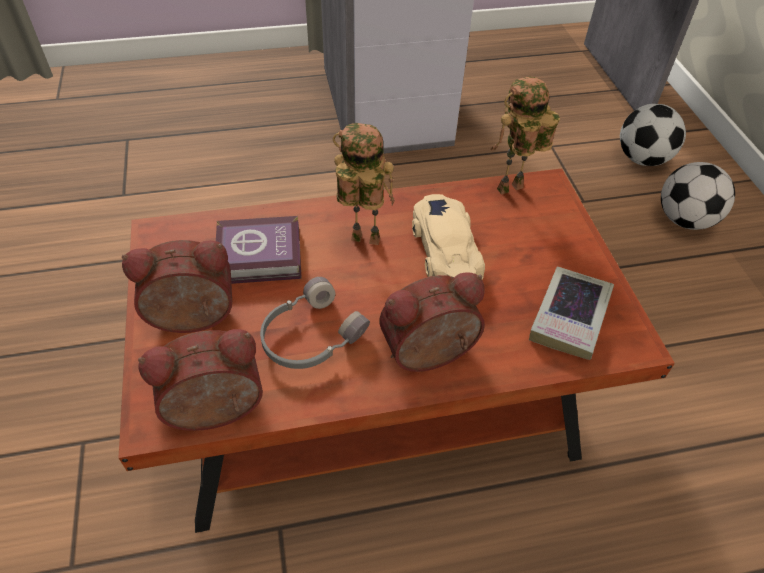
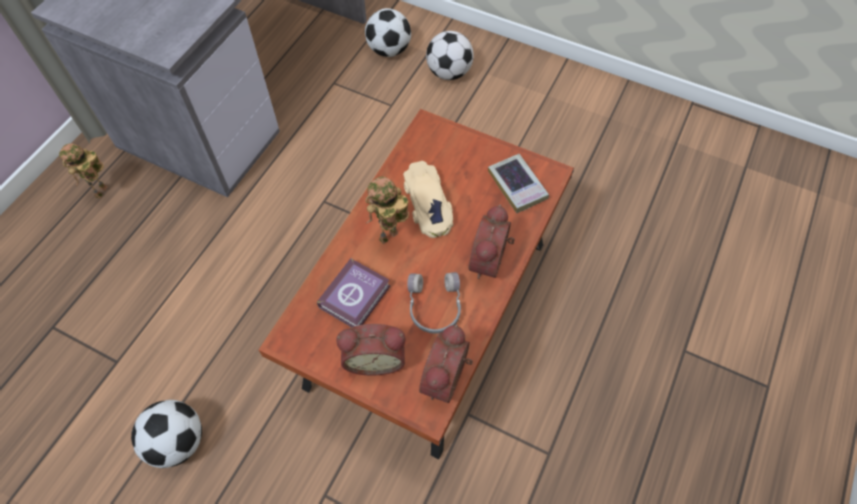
camera: 50 degrees left, 10 degrees up
alarm clock [122,240,232,333] -> alarm clock turned 120 degrees counterclockwise [336,324,406,376]
beige toy car [412,194,485,280] -> beige toy car turned 135 degrees counterclockwise [403,161,453,238]
toy robot [491,76,560,195] -> toy robot moved to [59,143,107,199]
none -> football [131,400,202,468]

